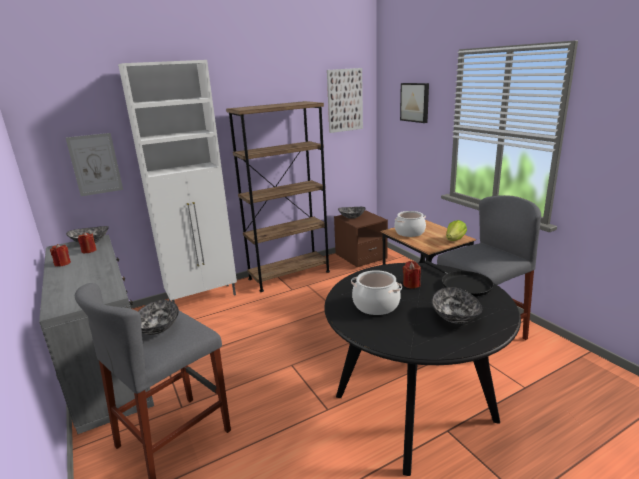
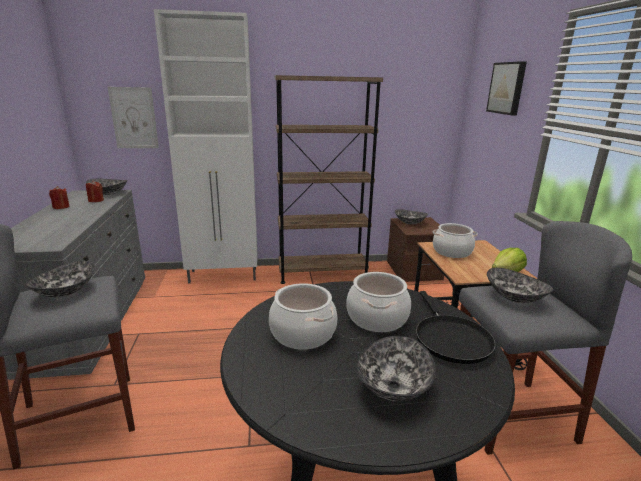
camera: 20 degrees right, 0 degrees up
picture [327,68,363,133] -> none
red candle [403,261,421,288] -> cooking pot [347,272,411,332]
none -> bowl [487,268,553,303]

